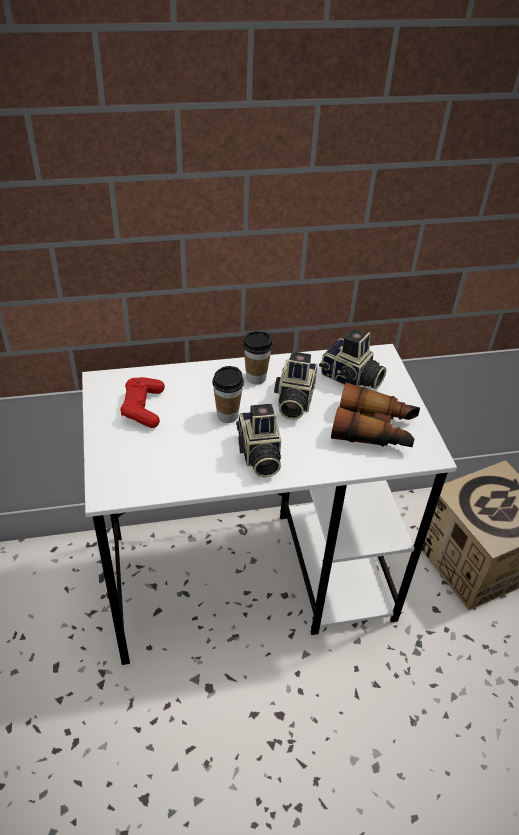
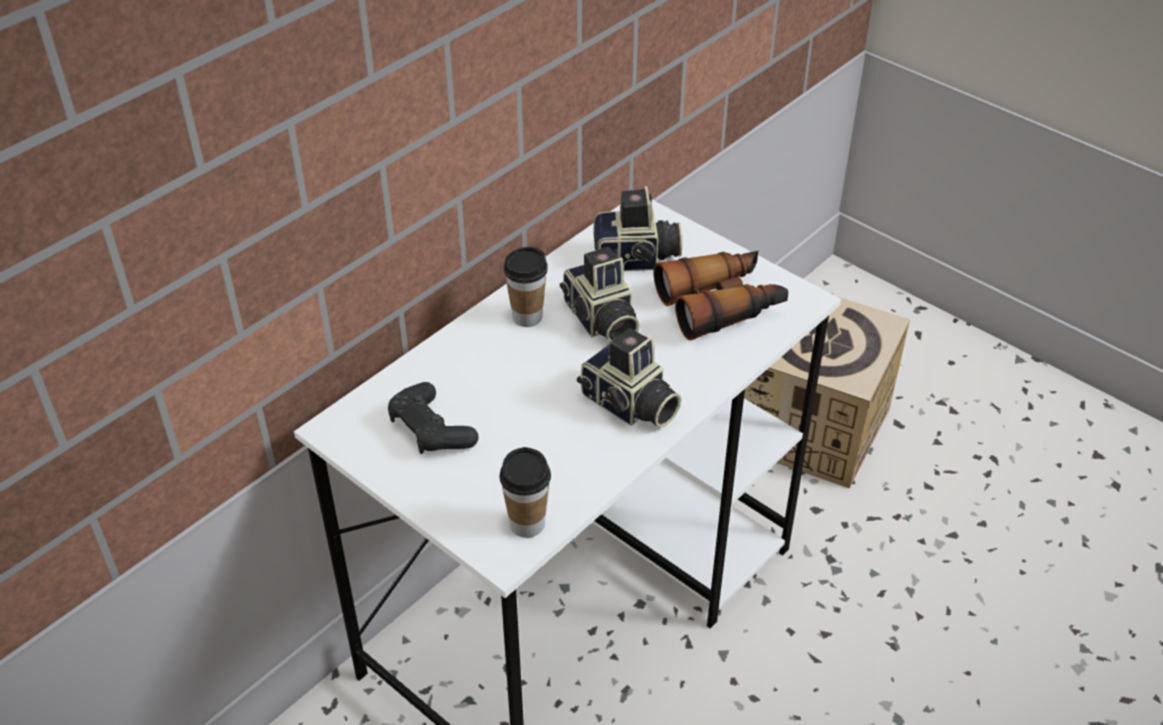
camera: 35 degrees left, 0 degrees up
red game controller [120,377,165,428] -> black game controller [388,382,478,454]
cup [212,366,244,423] -> cup moved to [499,447,551,538]

